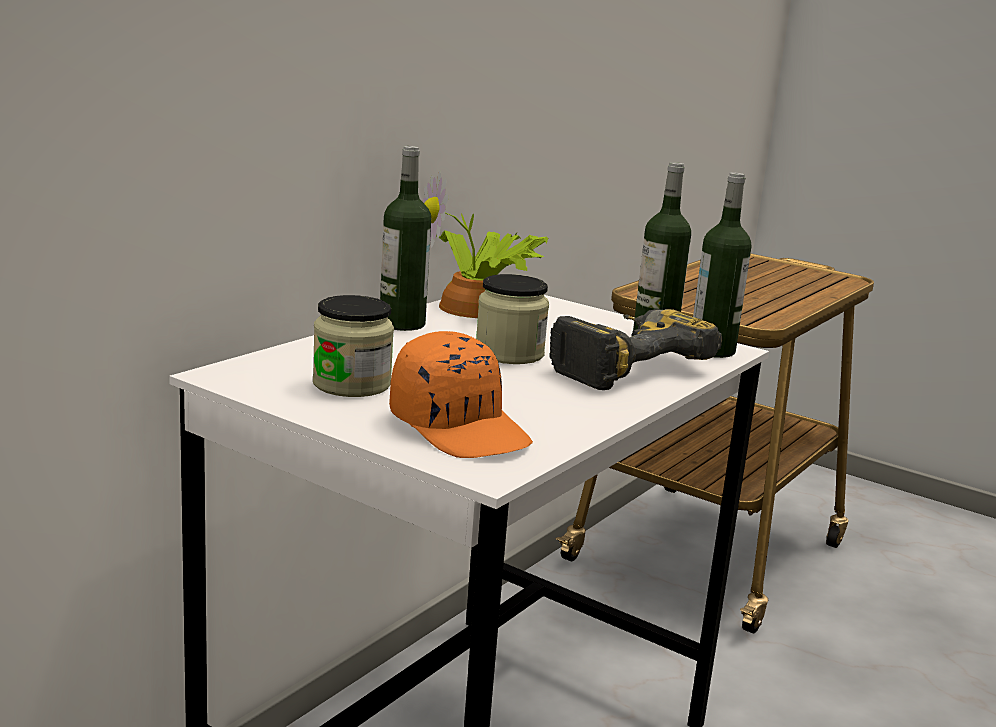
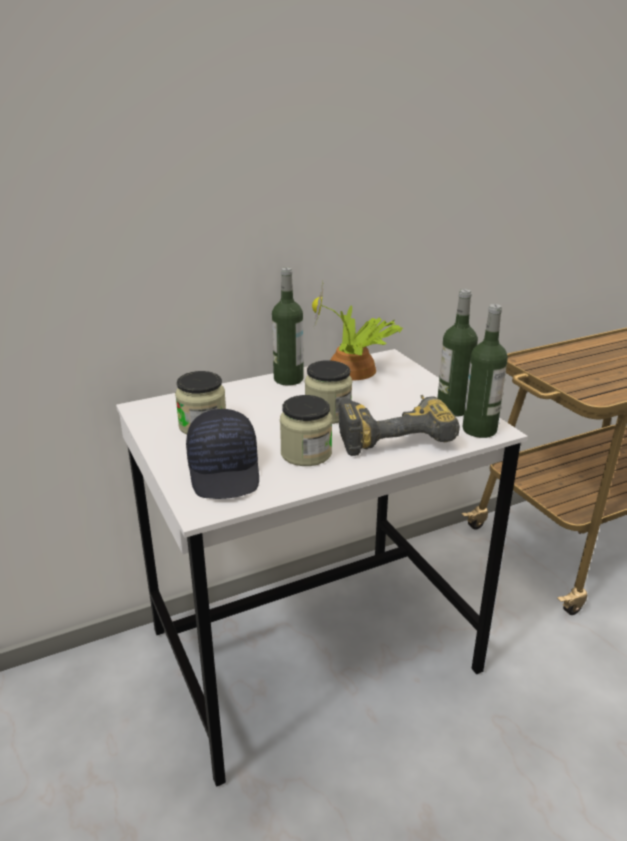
camera: 30 degrees right, 10 degrees up
orange cap [389,331,533,458] -> black cap [186,409,259,499]
none -> jar [280,395,332,466]

